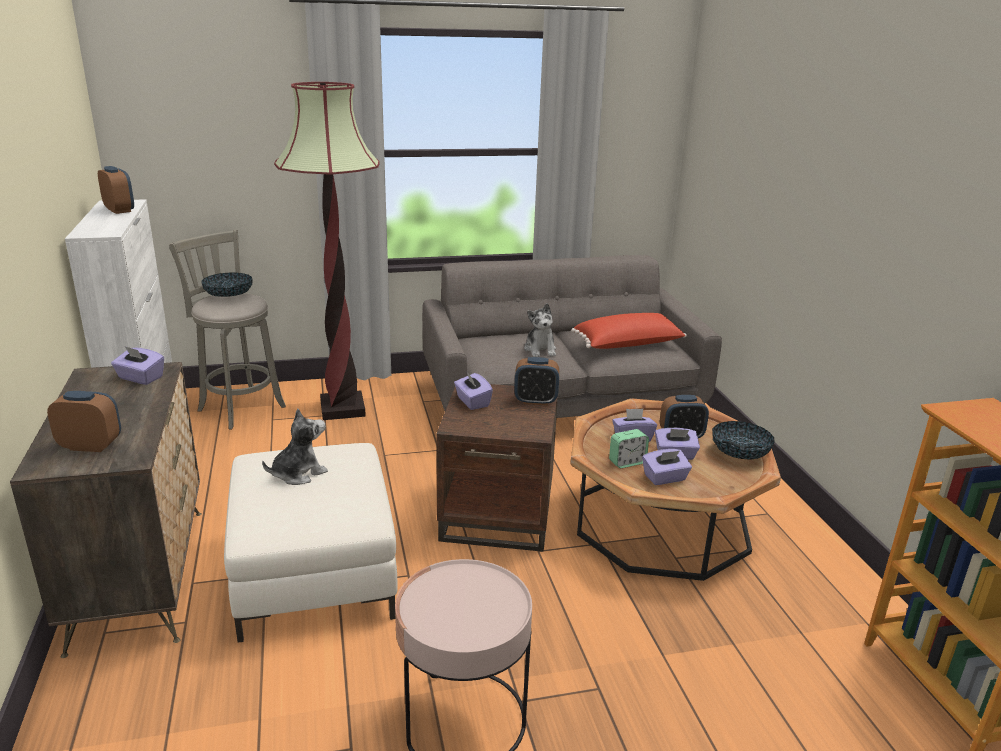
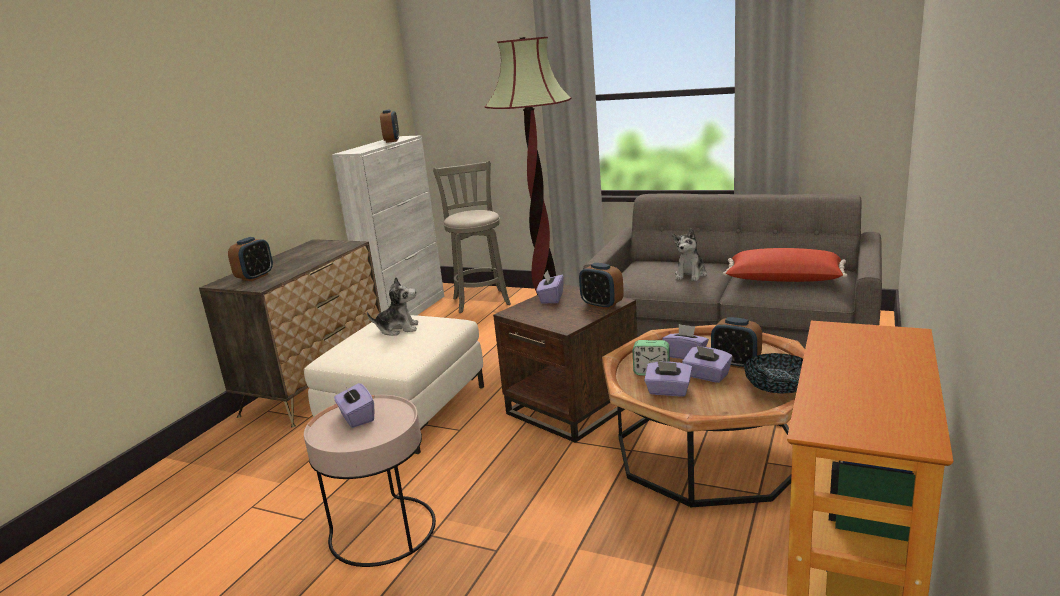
camera: 40 degrees right, 5 degrees down
alarm clock [47,391,121,452] -> alarm clock turned 75 degrees clockwise [228,237,273,281]
purple tissue box [111,346,164,385] -> purple tissue box moved to [334,383,375,428]
bowl [202,272,253,297] -> none

